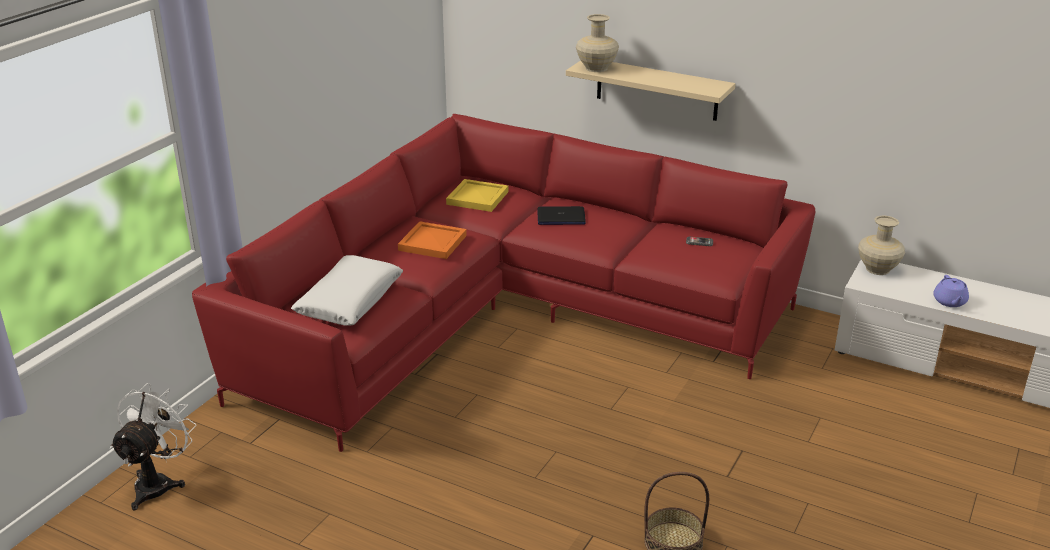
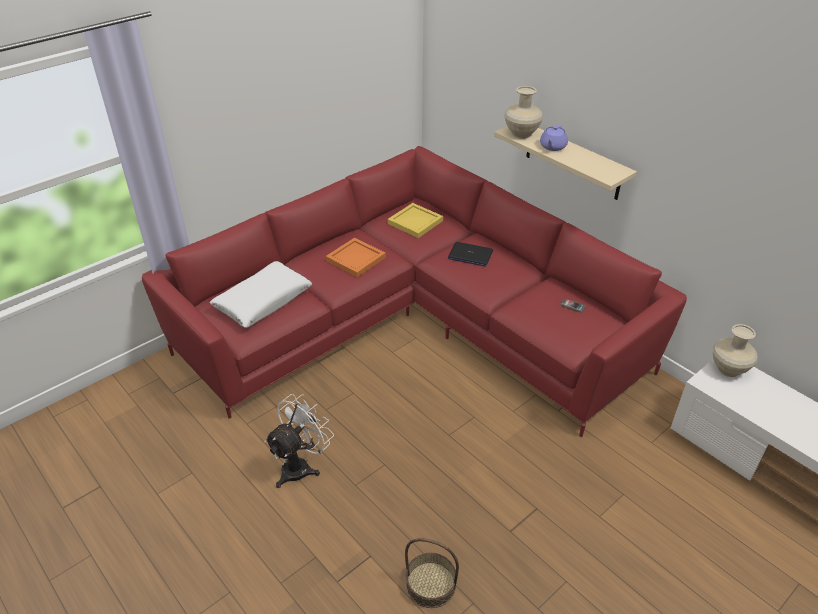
camera: 20 degrees right, 10 degrees up
white fan [110,383,197,510] -> white fan moved to [264,394,334,488]
purple teapot [933,275,969,307] -> purple teapot moved to [540,125,568,151]

